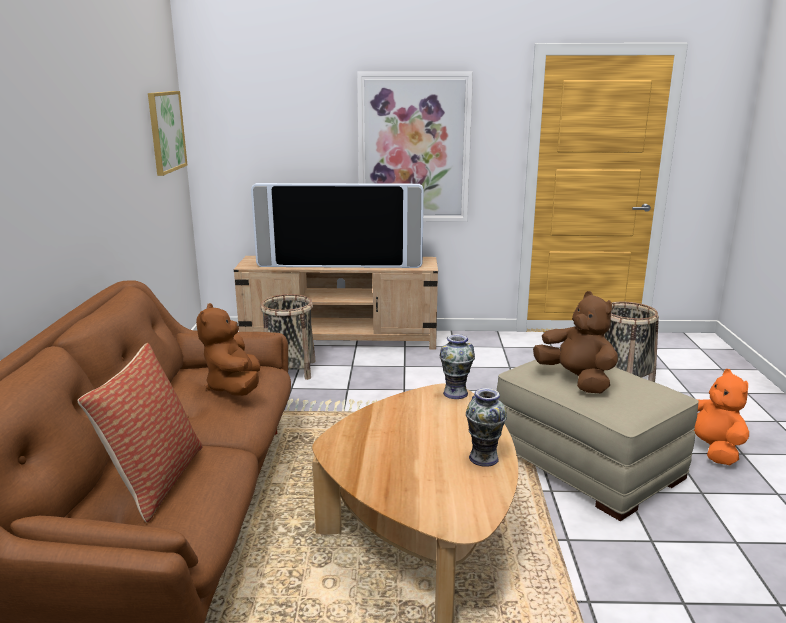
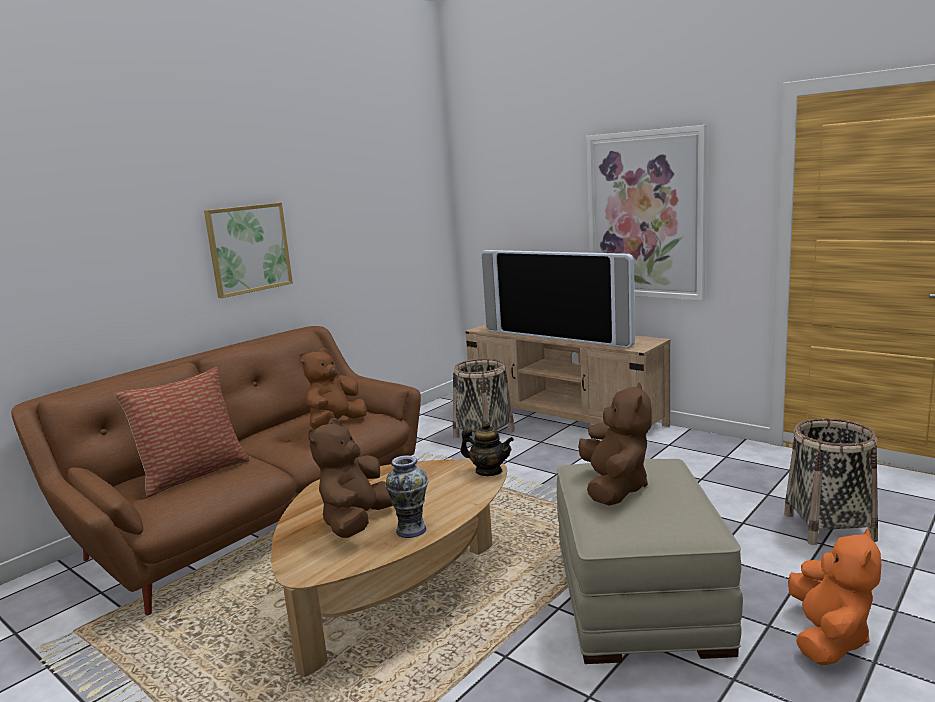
camera: 40 degrees right, 5 degrees down
picture [148,91,187,176] -> picture moved to [204,203,293,298]
vase [440,334,475,399] -> teapot [461,421,514,476]
none -> brown plush toy [308,418,393,538]

